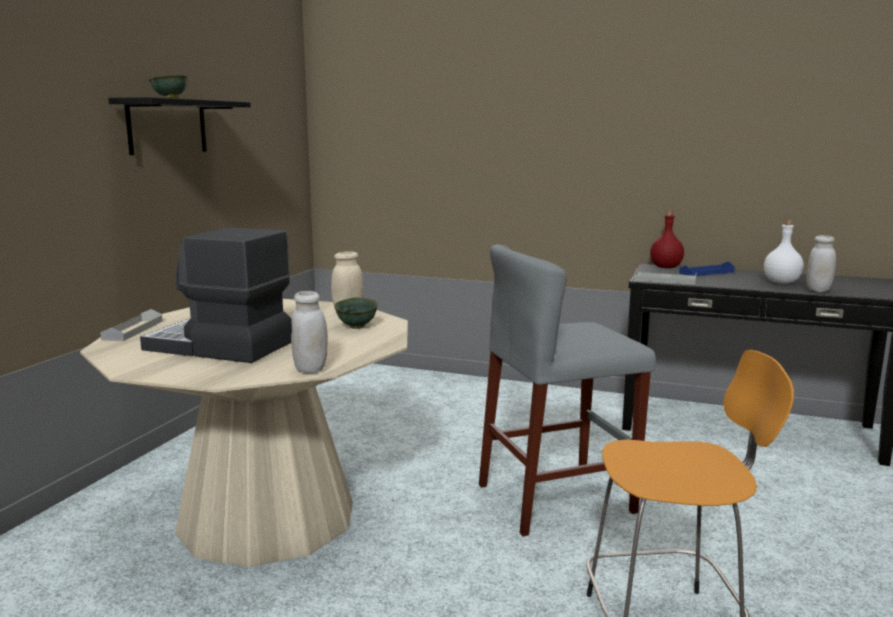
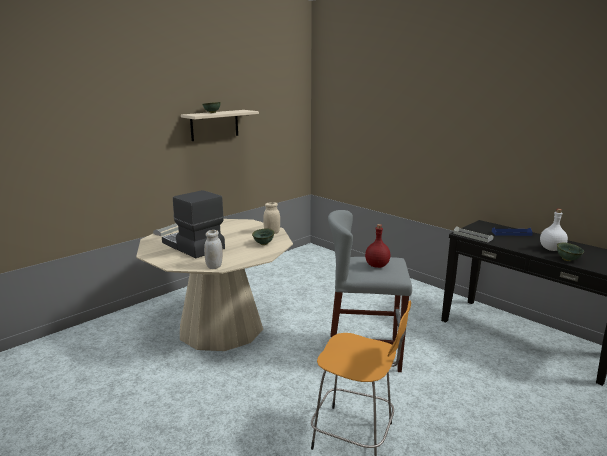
camera: 25 degrees right, 5 degrees up
black shelf [108,97,251,155] -> beige shelf [181,110,259,141]
red bottle [650,211,684,268] -> red bottle moved to [365,224,390,268]
white jar [806,235,836,292] -> green bowl [557,243,584,261]

